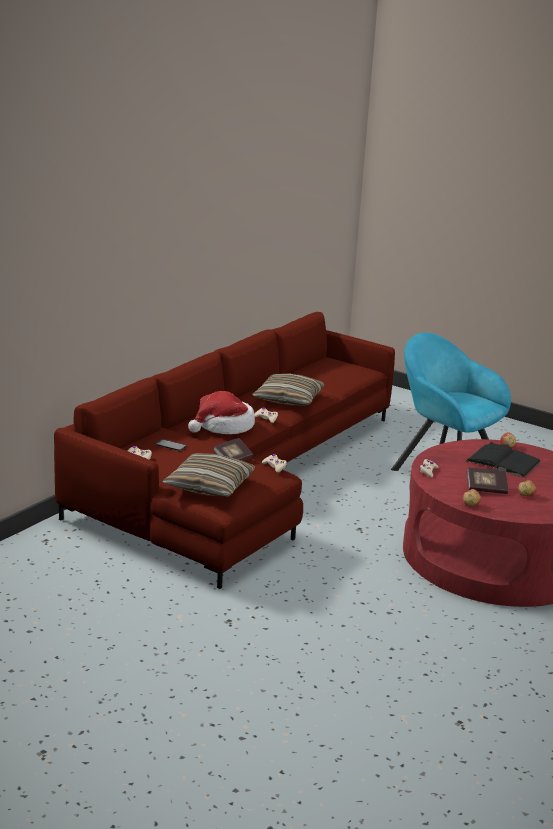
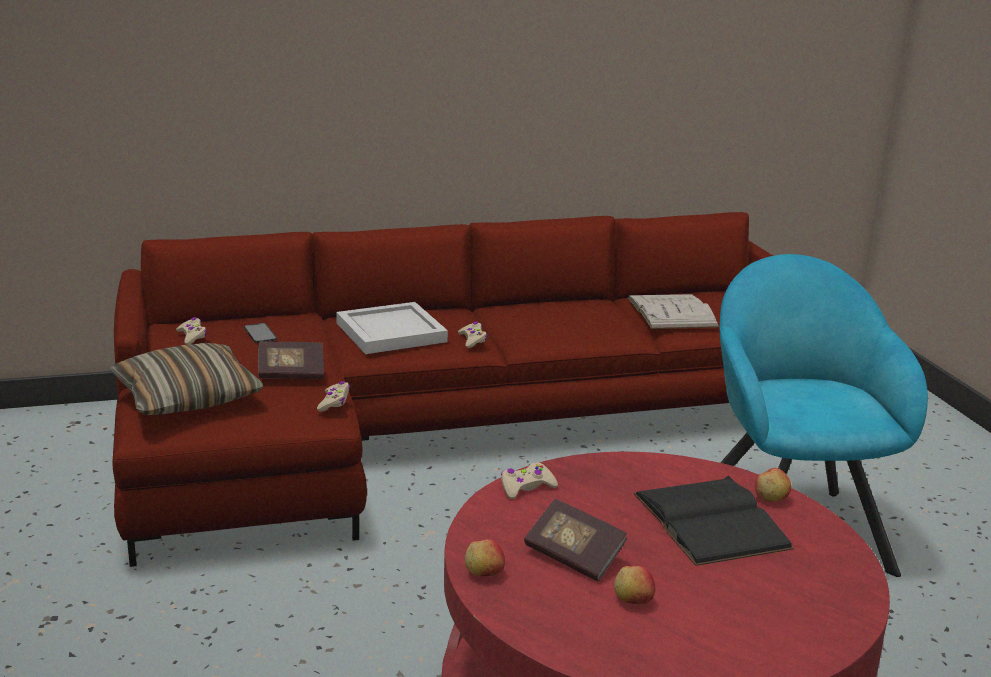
camera: 40 degrees right, 0 degrees up
hat [188,391,255,434] -> white tray [336,302,448,354]
pillow [252,374,325,405] -> none
none -> white book [627,294,719,329]

